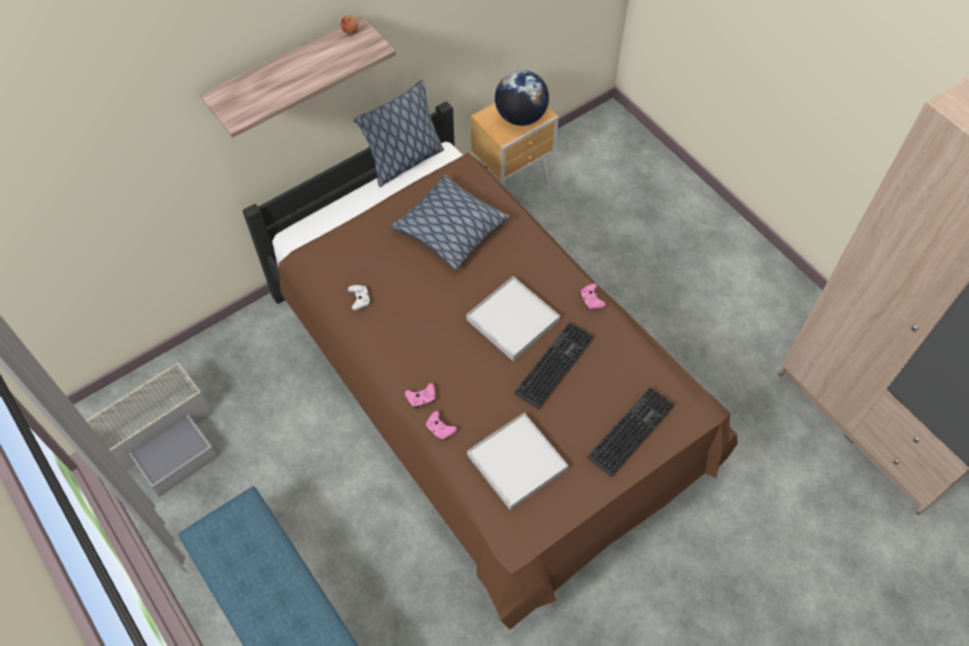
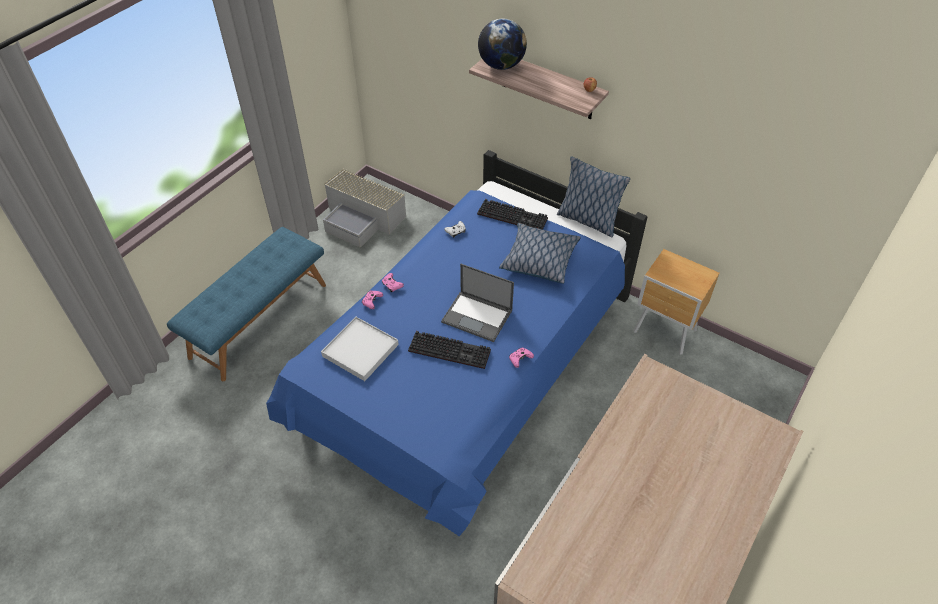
camera: 70 degrees right, 10 degrees down
brown bed [243,101,738,630] -> blue bed [266,150,647,536]
white tray [466,276,560,361] -> laptop [441,264,514,342]
globe [495,70,549,126] -> globe moved to [478,19,527,70]
keyboard [587,387,675,477] -> keyboard moved to [477,199,548,230]

